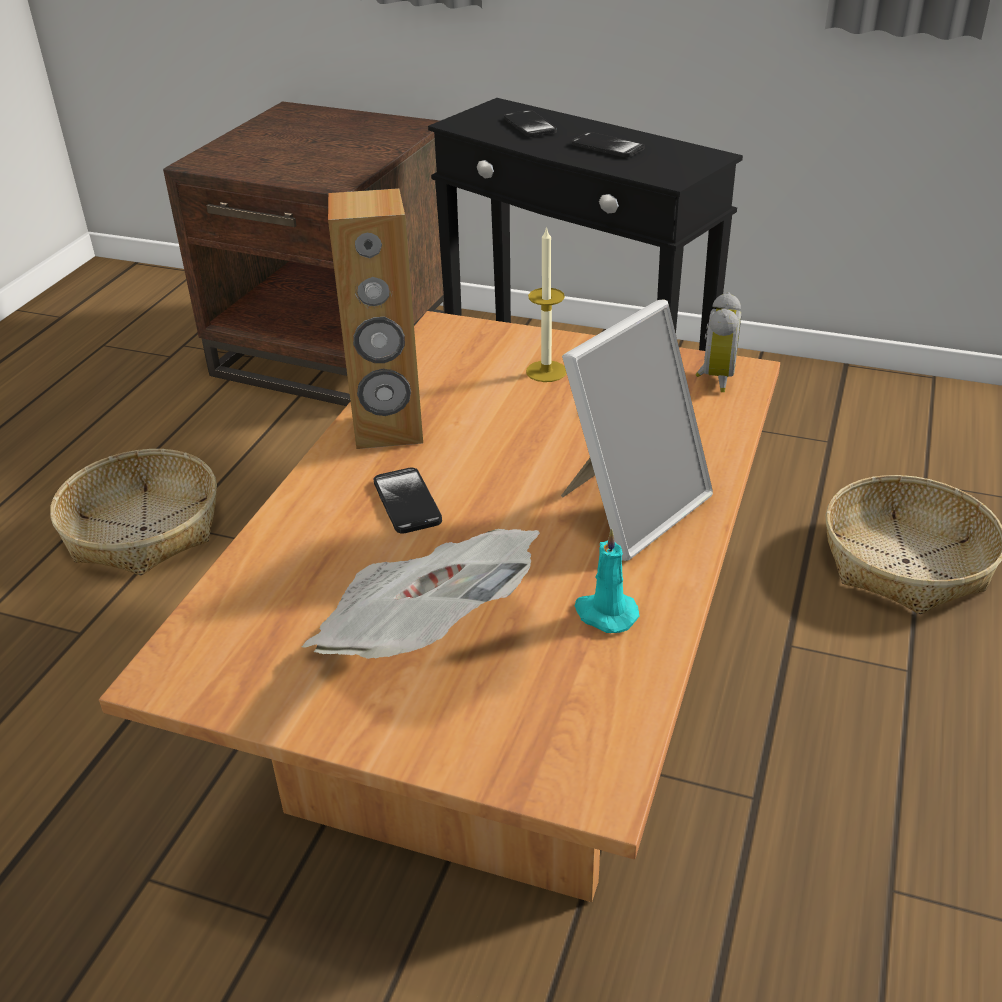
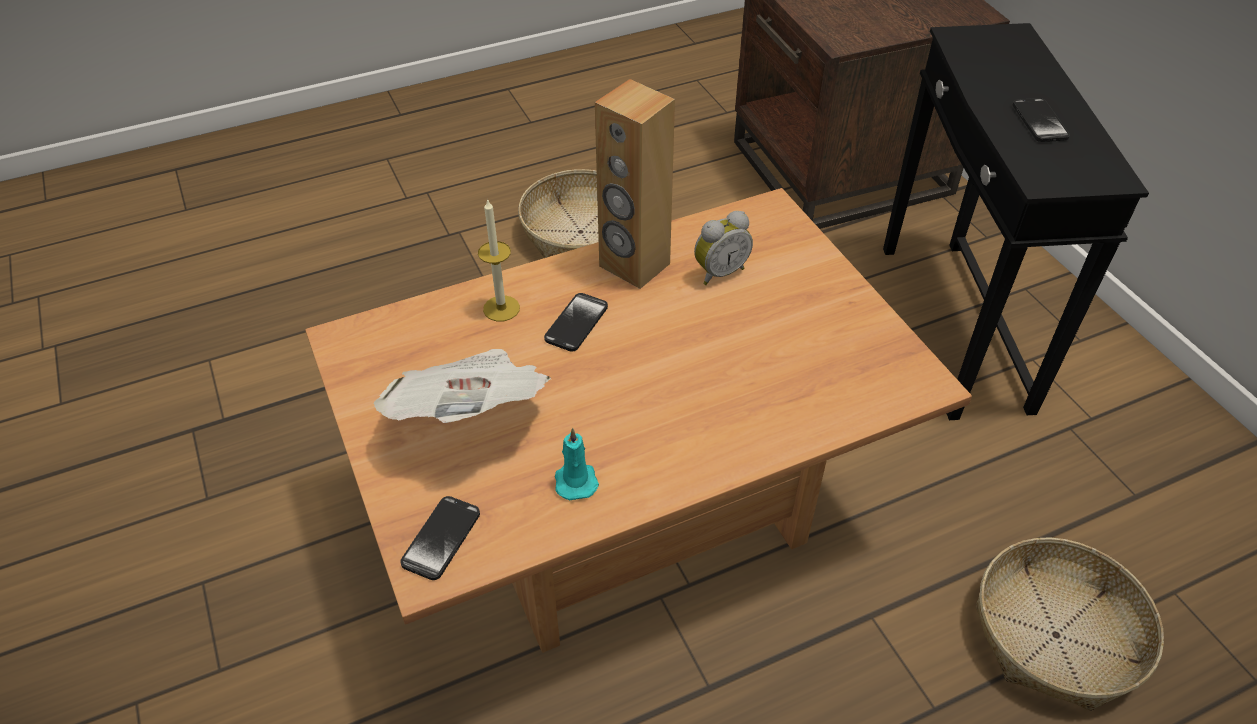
camera: 45 degrees right, 10 degrees up
phone [504,110,557,137] -> phone moved to [400,496,480,580]
candle [526,226,567,382] -> candle moved to [478,198,520,321]
picture frame [561,299,713,561] -> none
alarm clock [695,292,741,392] -> alarm clock moved to [694,211,753,285]

